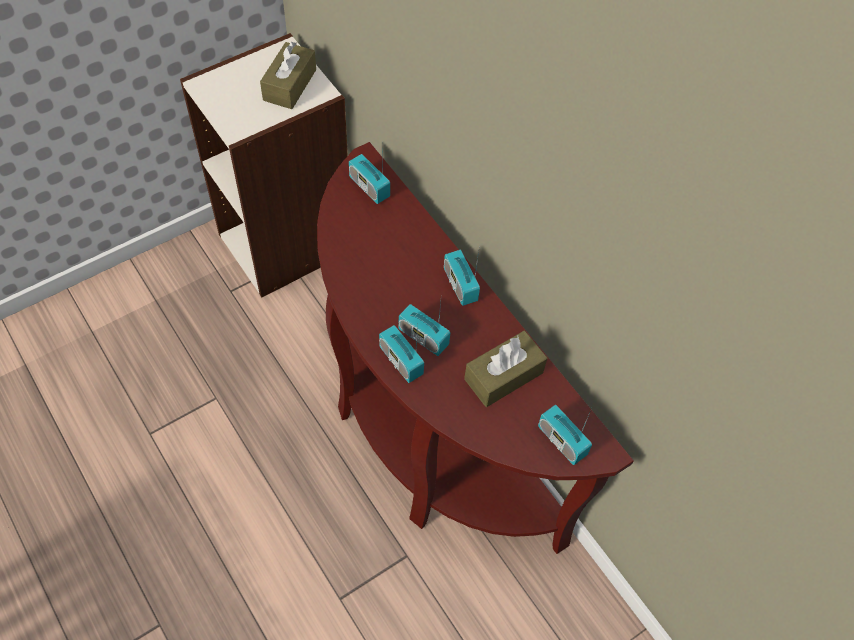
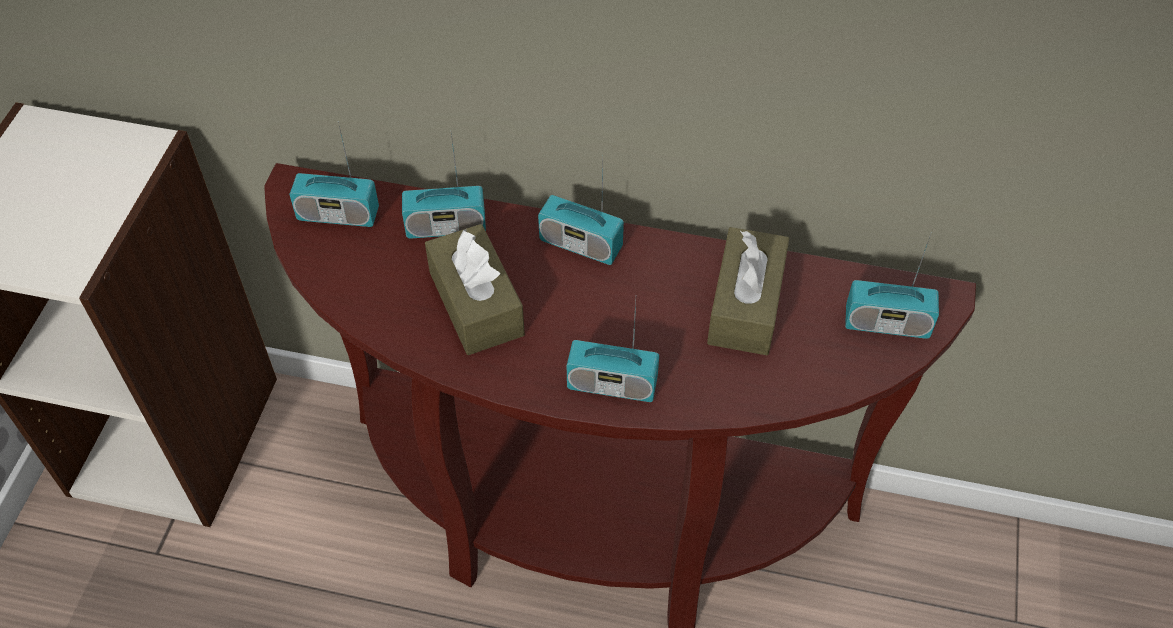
camera: 40 degrees left, 5 degrees down
brown tissue box [260,42,316,109] -> brown tissue box moved to [425,224,525,355]
radio [398,302,450,356] -> radio moved to [402,134,486,239]

